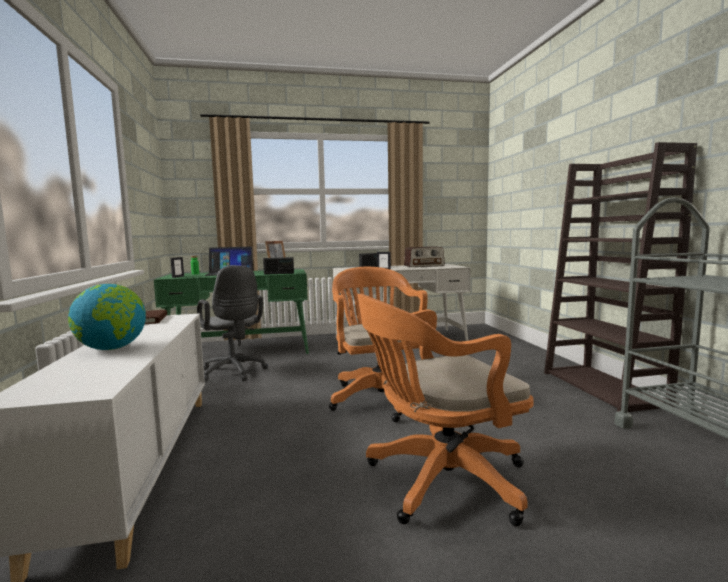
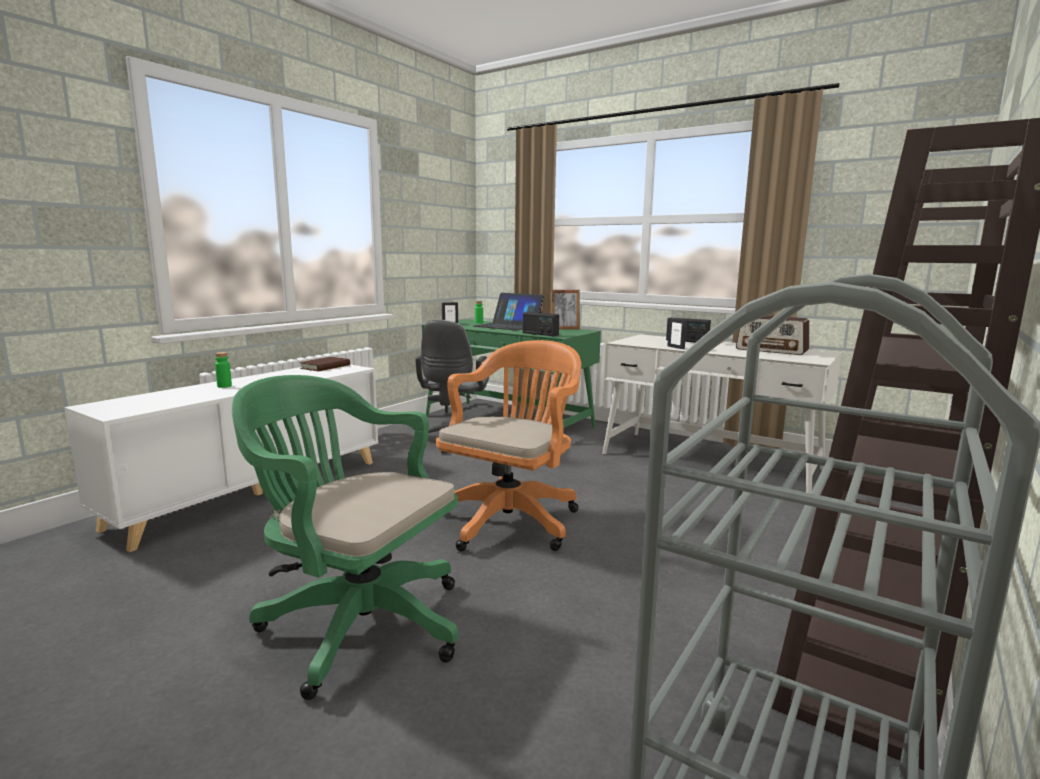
camera: 45 degrees right, 5 degrees up
globe [68,284,146,350] -> green bottle [215,352,232,388]
orange office chair [357,294,533,526] -> green office chair [232,375,459,700]

